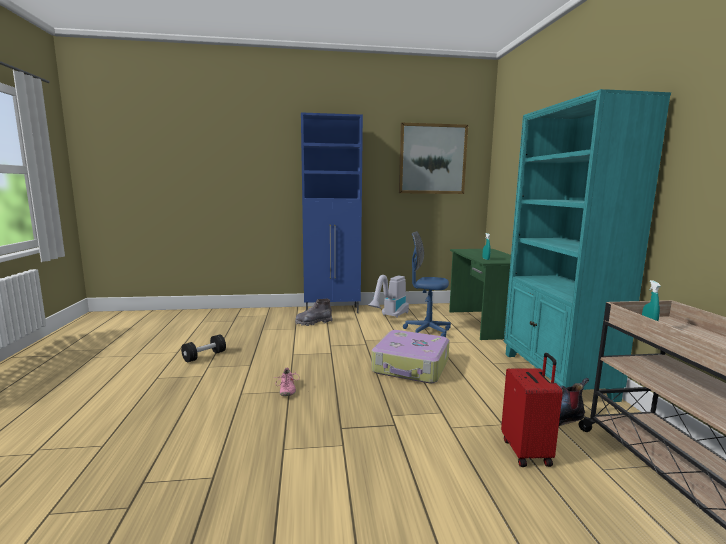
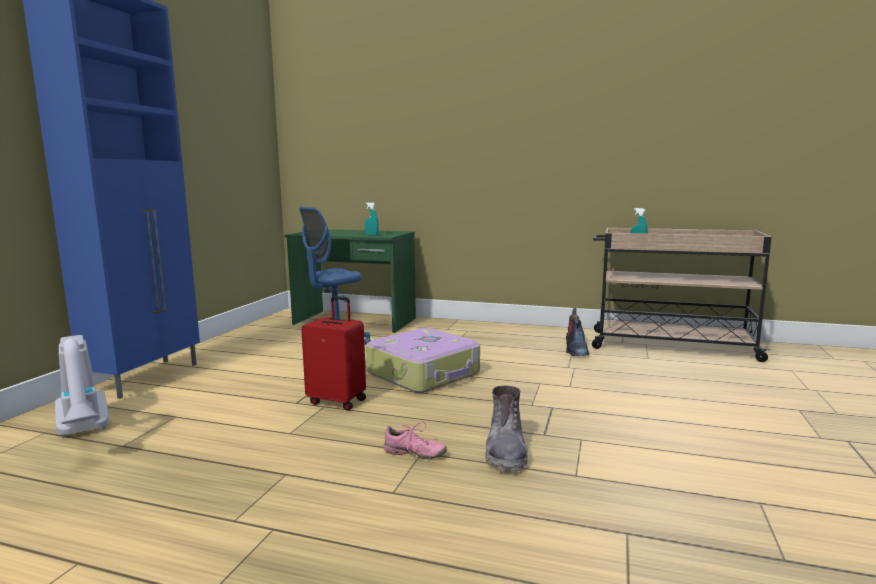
camera: 65 degrees left, 0 degrees up
black dumbbell [181,334,226,363] -> none
grey boot [295,299,332,326] -> grey boot moved to [485,386,528,472]
vacuum cleaner [368,275,409,318] -> vacuum cleaner moved to [55,335,109,438]
picture [399,123,468,194] -> none
red suitcase [501,353,563,467] -> red suitcase moved to [301,296,366,411]
turquoise bookcase [504,89,671,402] -> none

